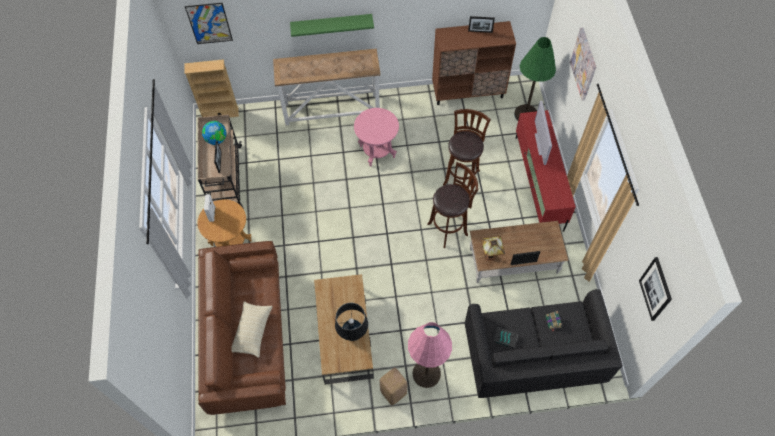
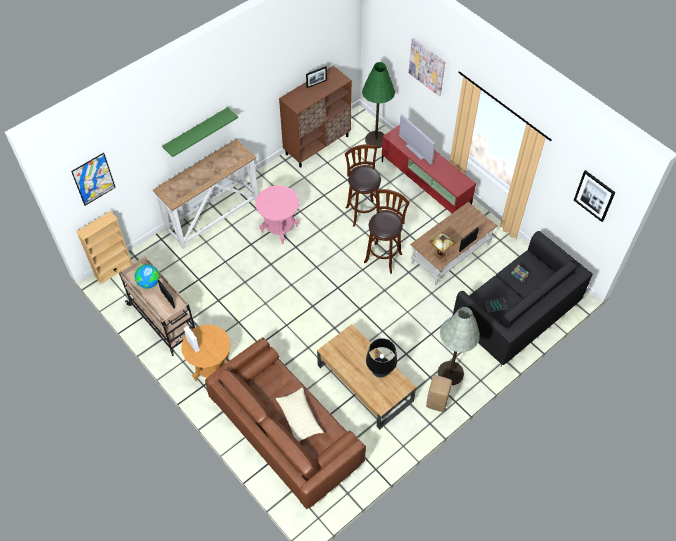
camera: 35 degrees left, 5 degrees down
pink floor lamp [408,322,452,388] -> grey floor lamp [438,307,480,385]

